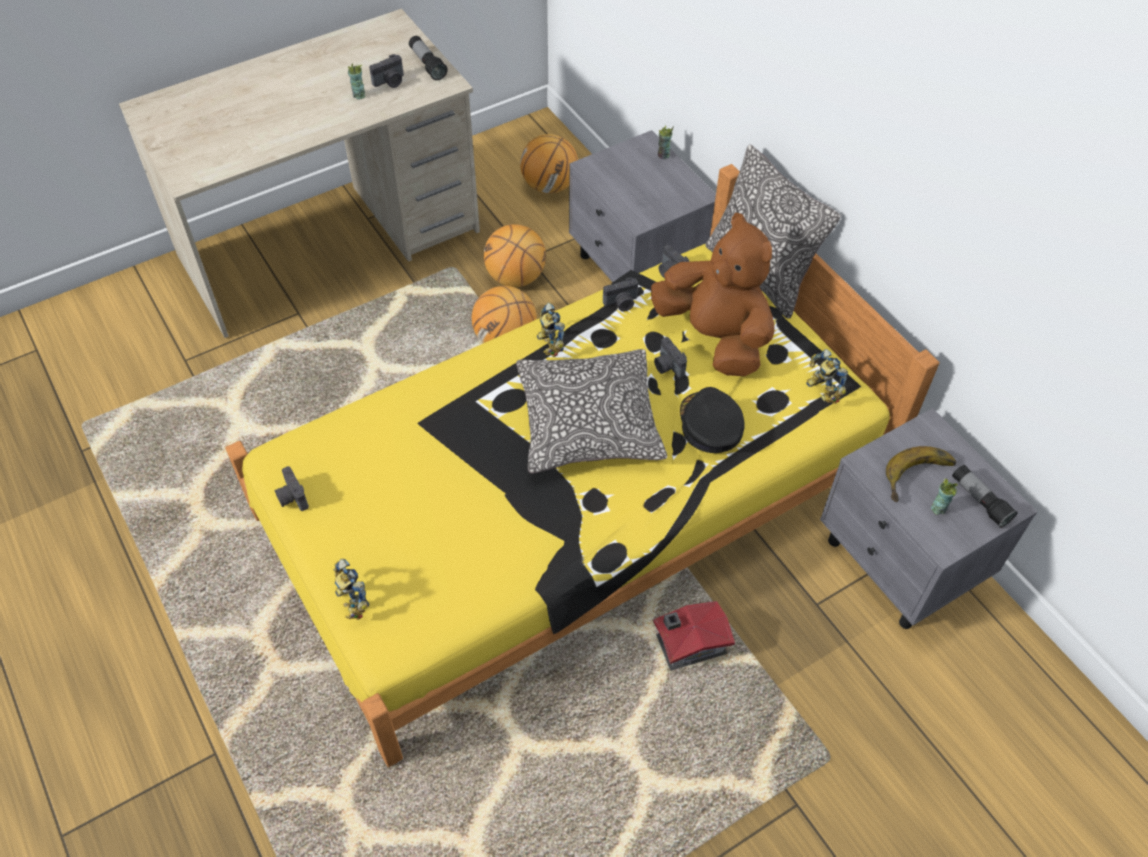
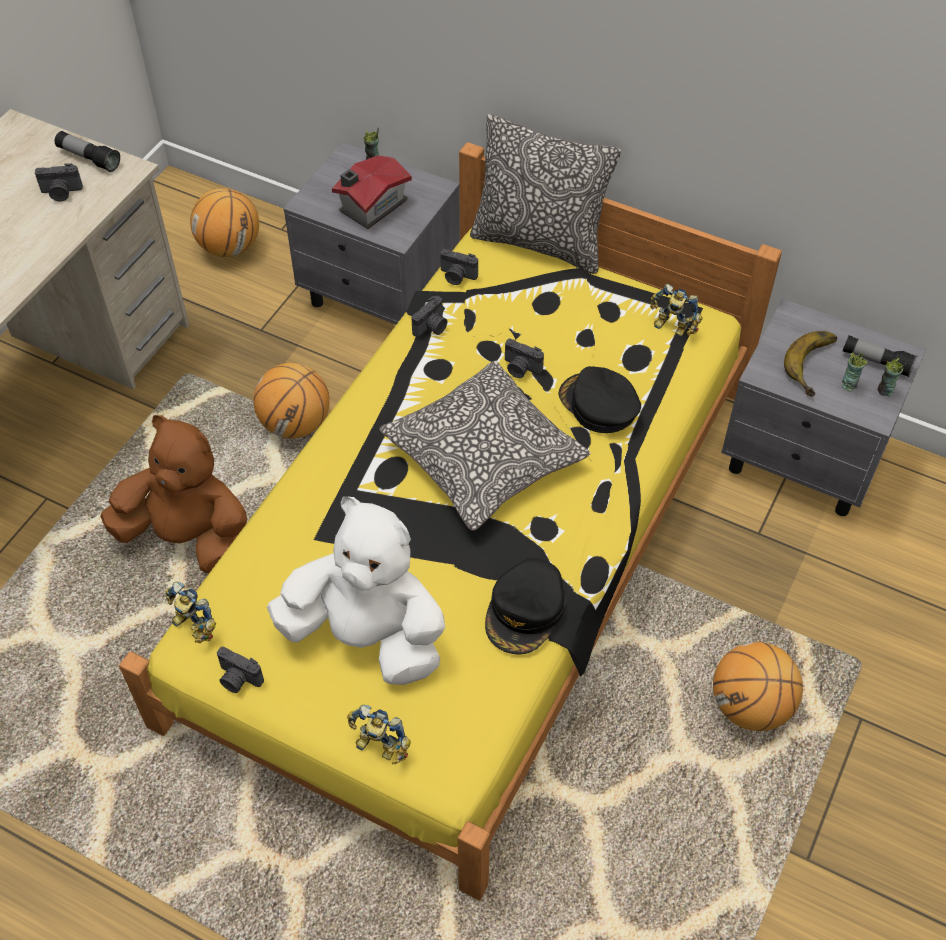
camera: 30 degrees left, 0 degrees up
cup [348,63,366,100] -> cup moved to [877,358,906,396]
camera [369,54,404,88] -> camera turned 60 degrees clockwise [35,163,83,201]
basketball [484,224,546,287] -> basketball moved to [713,642,803,731]
toy robot [537,303,565,357] -> toy robot moved to [165,582,216,643]
brown plush toy [651,213,775,376] -> brown plush toy moved to [100,415,247,573]
toy house [653,601,735,671] -> toy house moved to [332,155,412,229]
none -> white plush toy [267,496,445,685]
none -> black cap [485,558,565,654]

